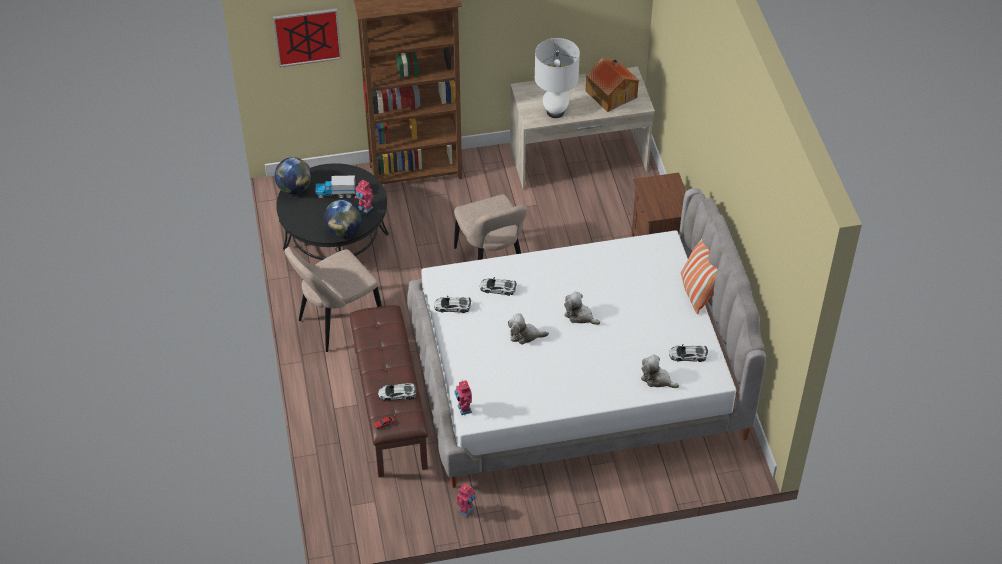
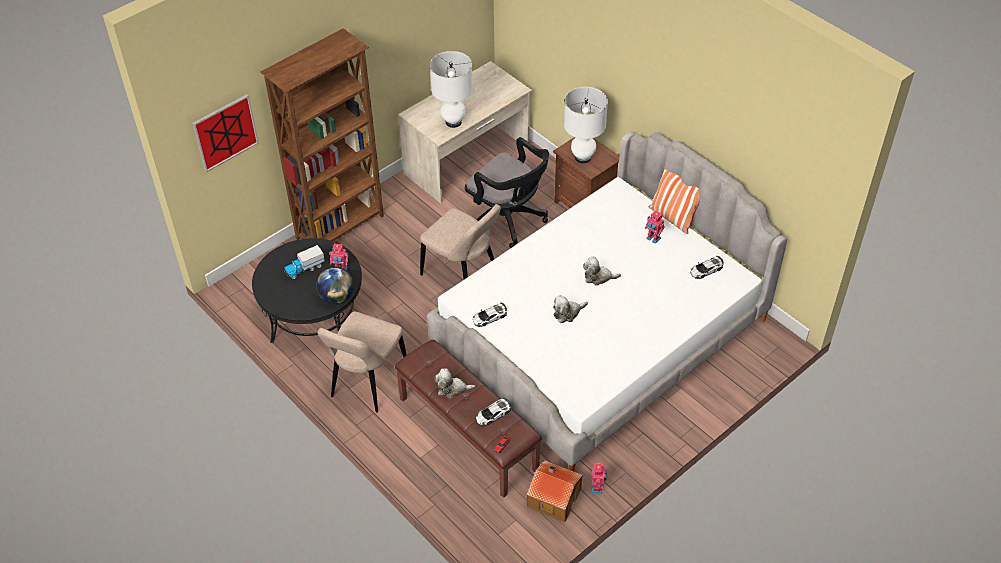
camera: 30 degrees left, 0 degrees up
globe [275,157,312,194] -> none
toy robot [454,380,472,415] -> toy robot moved to [645,210,665,244]
toy car [480,277,517,296] -> none
toy house [586,58,640,112] -> toy house moved to [527,460,583,522]
plush toy [641,354,679,388] -> plush toy moved to [434,368,476,399]
none -> black office chair [465,137,549,248]
none -> white table lamp [564,87,608,163]

